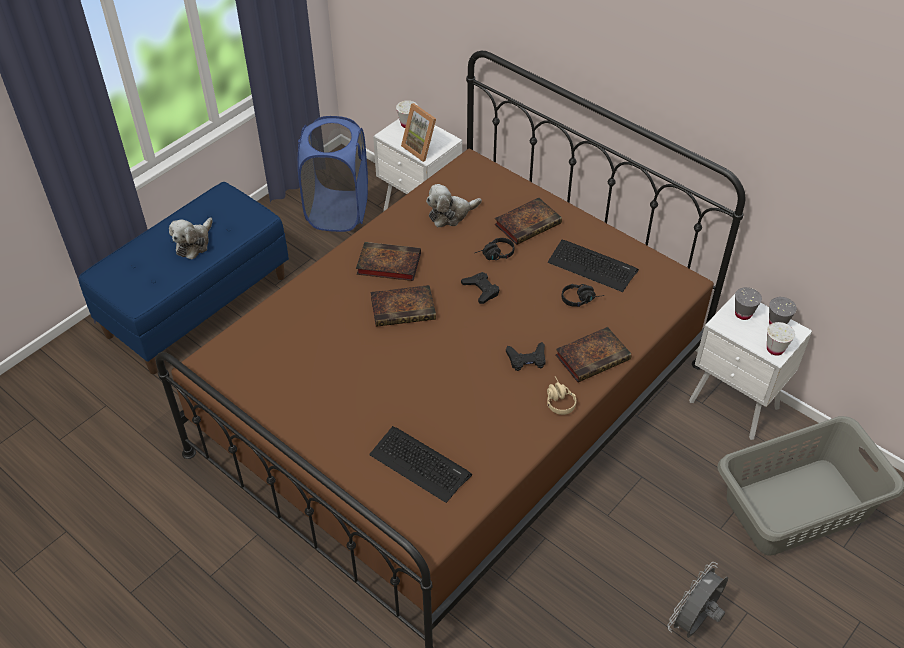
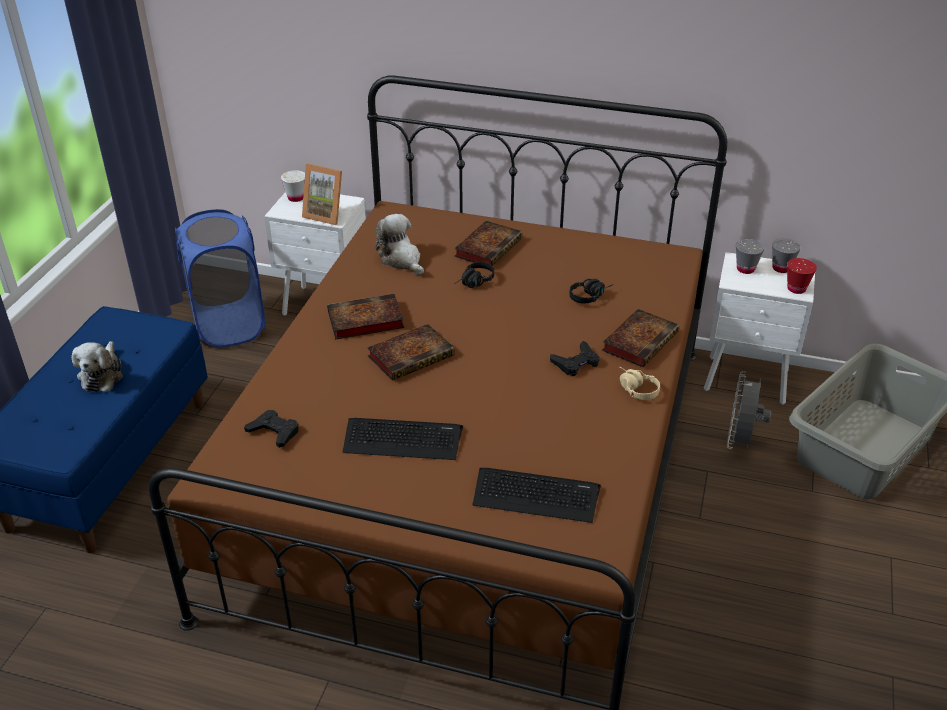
camera: 25 degrees left, 10 degrees down
plush toy [426,184,482,227] -> plush toy turned 105 degrees clockwise [376,214,424,275]
black game controller [461,272,499,304] -> black game controller moved to [244,410,298,448]
keyboard [548,240,639,292] -> keyboard moved to [342,418,463,460]
grey fan [667,562,728,638] -> grey fan moved to [727,371,771,449]
white cup [767,322,795,356] -> red cup [787,258,817,294]

